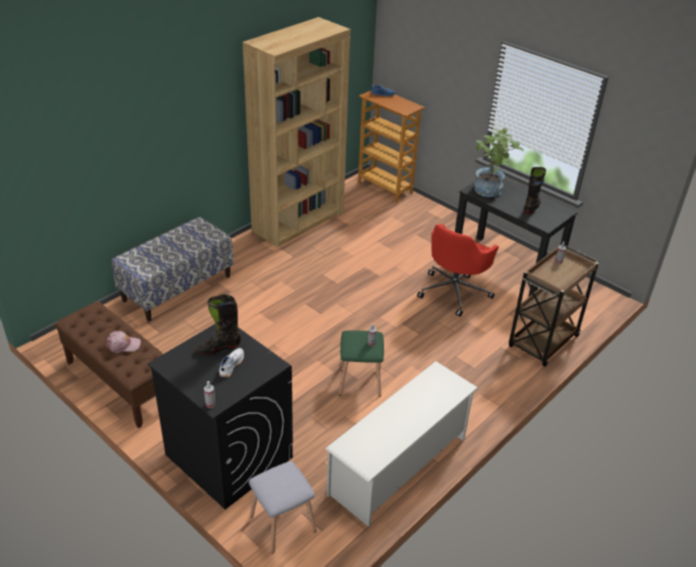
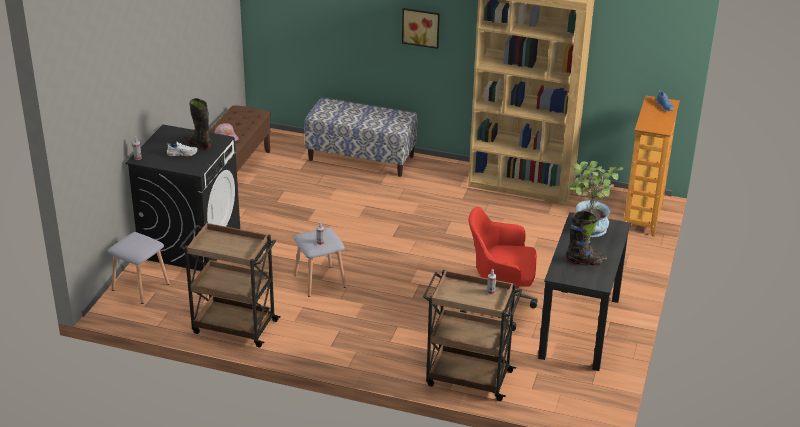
camera: 65 degrees right, 5 degrees down
white shoe rack [325,361,478,527] -> brown cart [180,222,281,348]
green stool [339,331,384,397] -> grey stool [294,227,346,297]
none -> picture [402,8,440,49]

